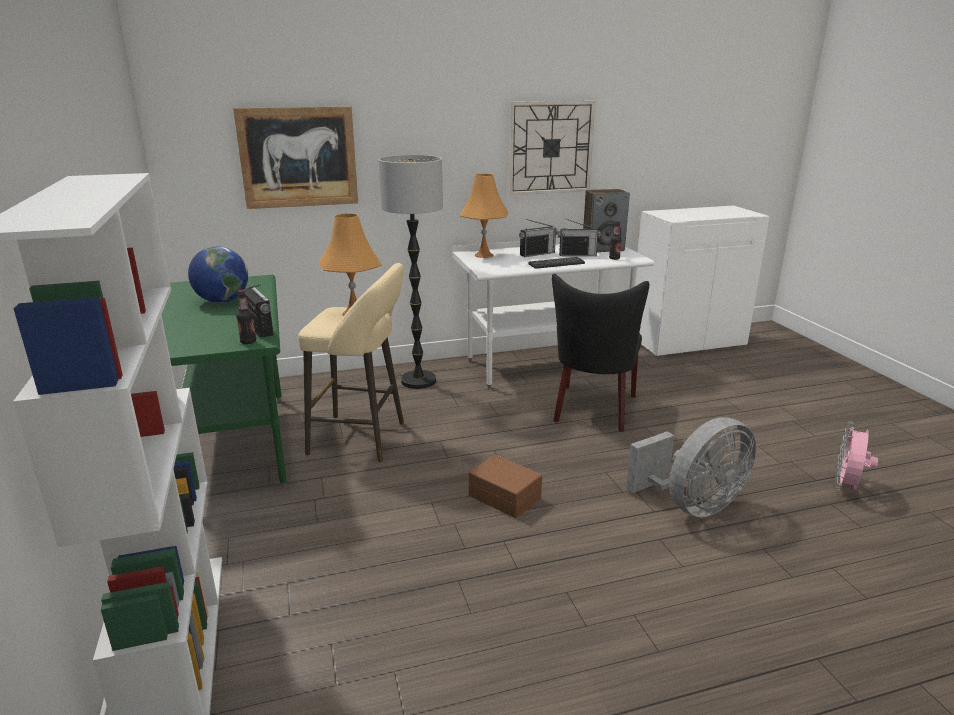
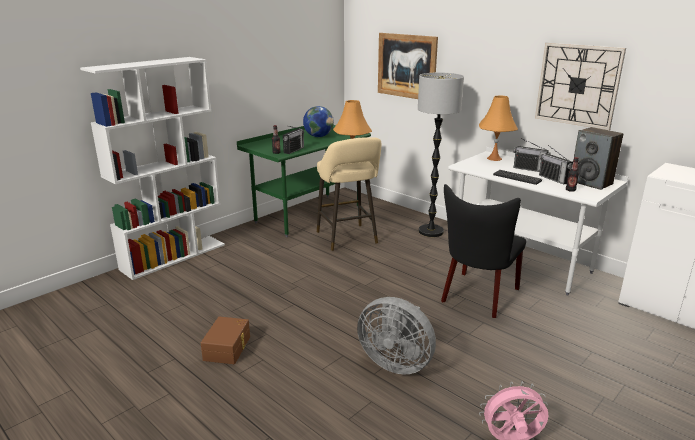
camera: 60 degrees right, 0 degrees up
brown storage box [469,455,542,518] -> brown storage box moved to [201,317,250,364]
black chair [552,274,649,432] -> black chair turned 45 degrees counterclockwise [441,184,526,318]

